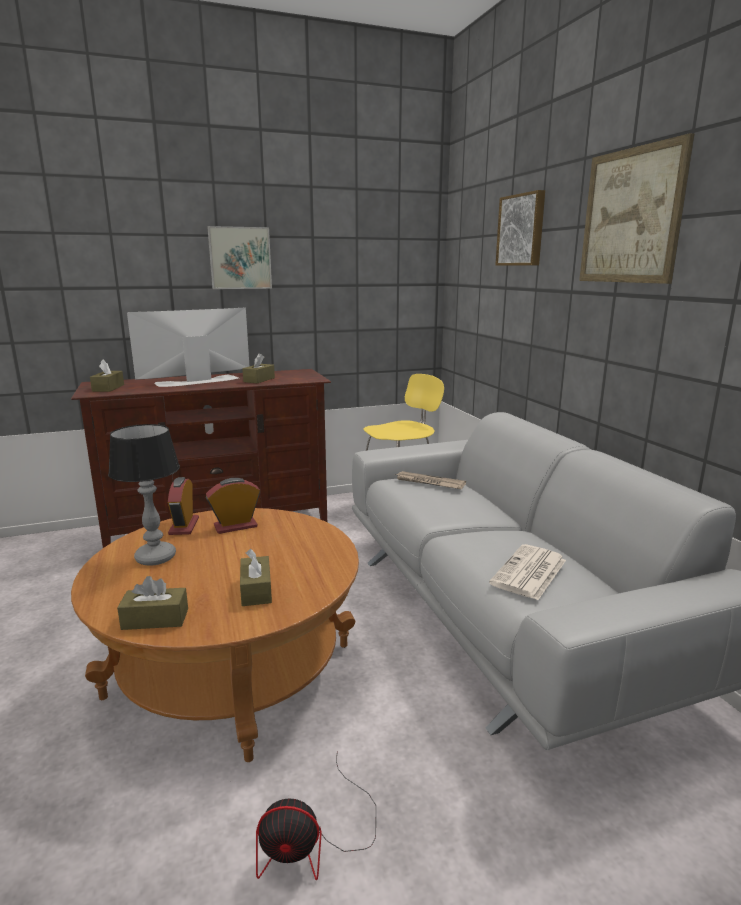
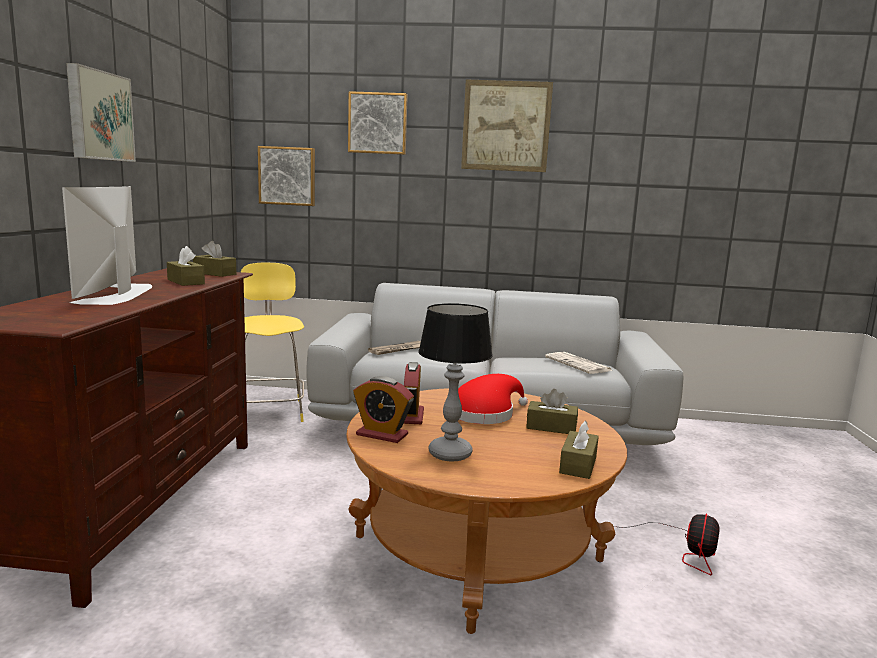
camera: 65 degrees left, 5 degrees down
brown tissue box [90,359,124,392] -> brown tissue box moved to [193,241,236,277]
none -> picture [258,146,315,206]
none -> red hat [458,374,528,424]

